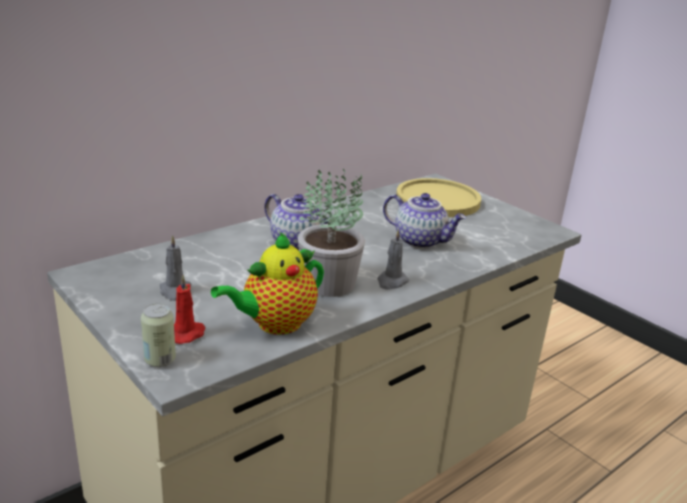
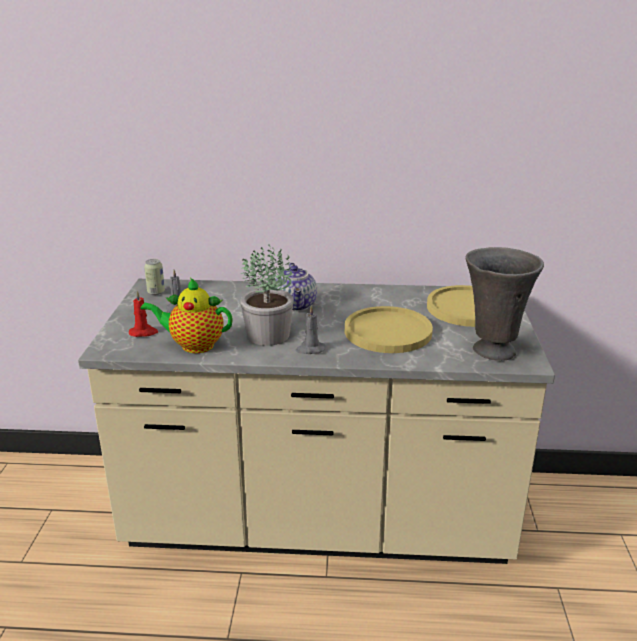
camera: 45 degrees right, 0 degrees up
can [141,303,176,367] -> can moved to [144,259,165,295]
teapot [383,193,466,249] -> yellow plate [345,306,433,353]
none -> grey vase [466,247,544,361]

